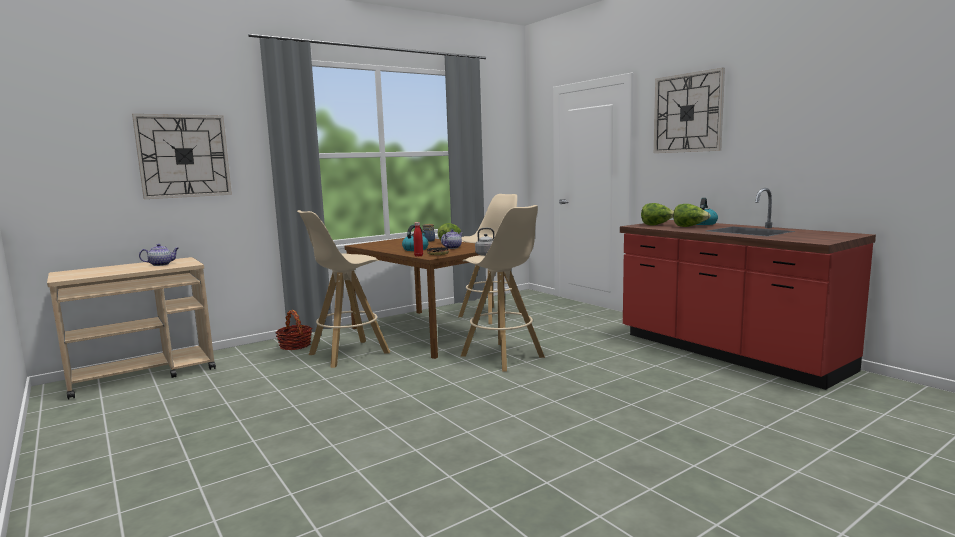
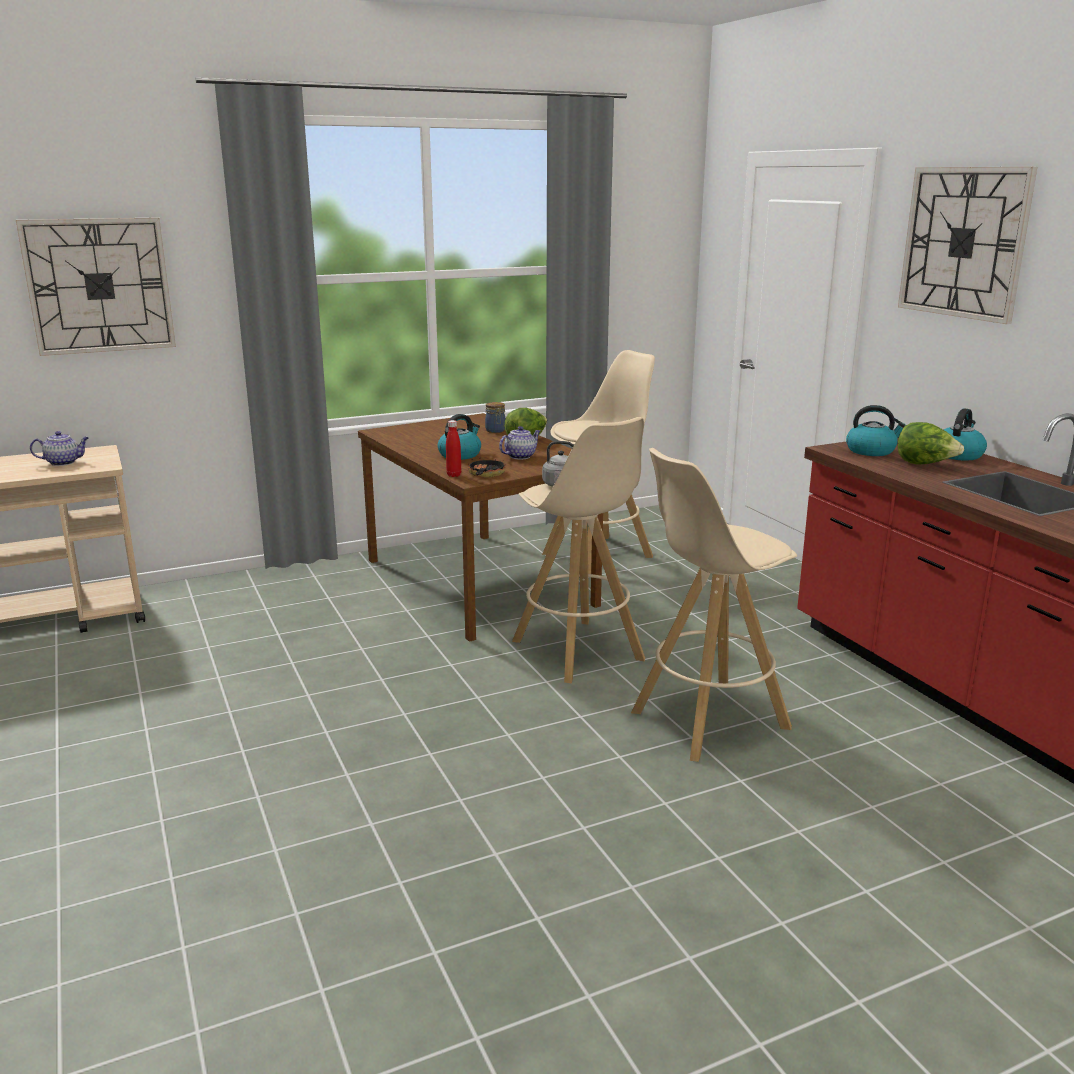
camera: 10 degrees right, 10 degrees up
basket [275,310,312,350] -> none
beige stool [297,210,390,368] -> beige stool moved to [631,448,797,762]
lettuce [641,203,674,225] -> kettle [846,405,906,456]

